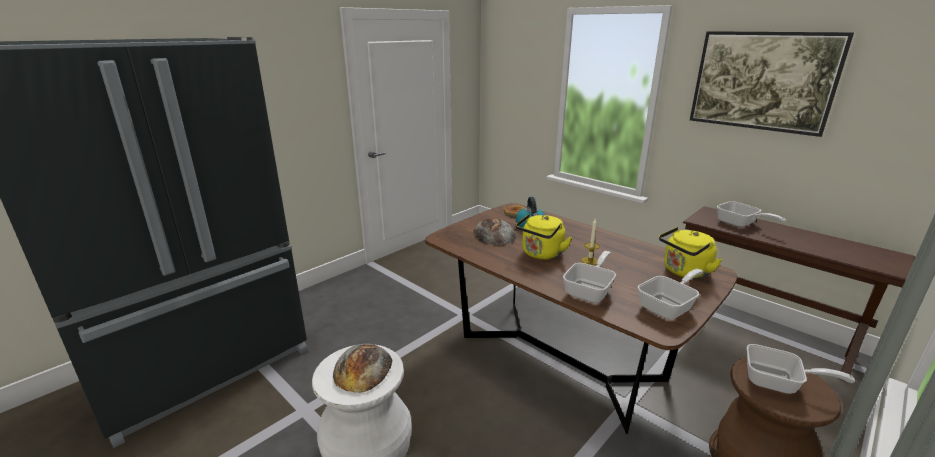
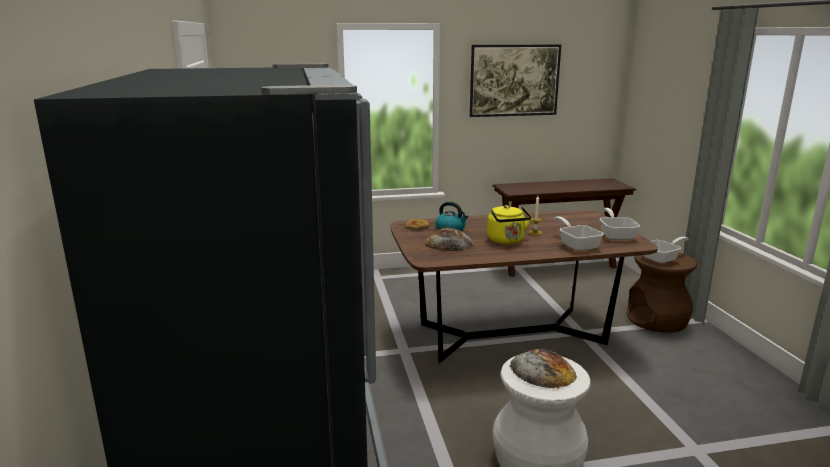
camera: 55 degrees left, 5 degrees down
yellow kettle [659,227,722,279] -> none
frying pan [717,201,786,227] -> none

